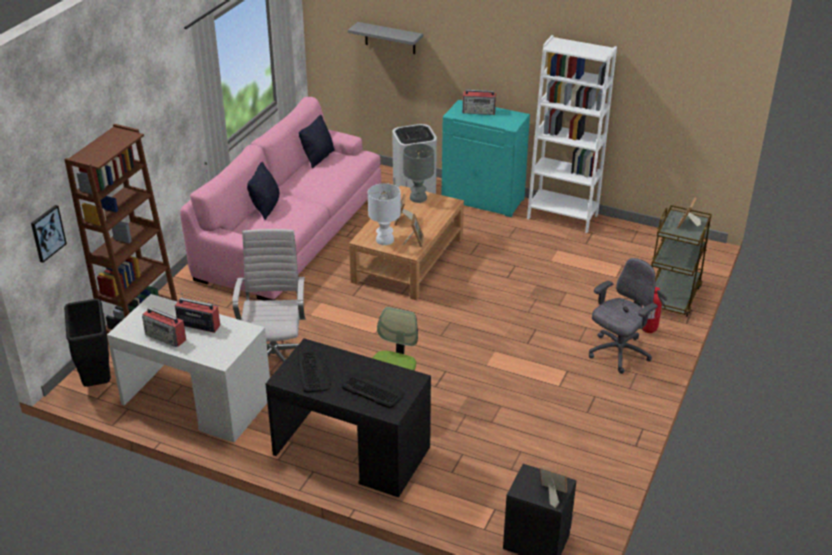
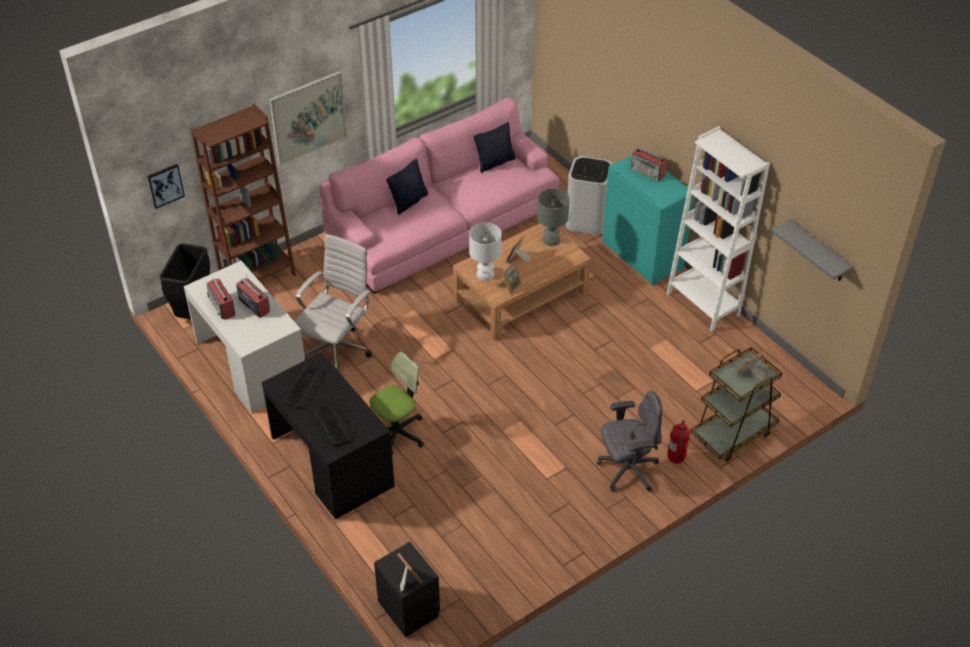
camera: 30 degrees right, 10 degrees up
grey shelf [348,22,423,54] -> grey shelf moved to [771,219,853,281]
none -> picture [269,71,347,165]

